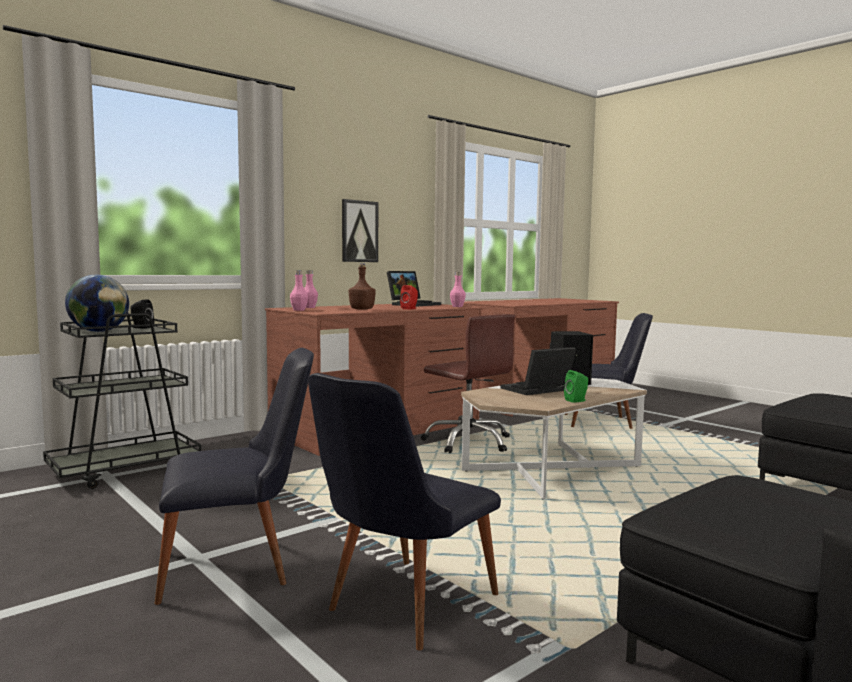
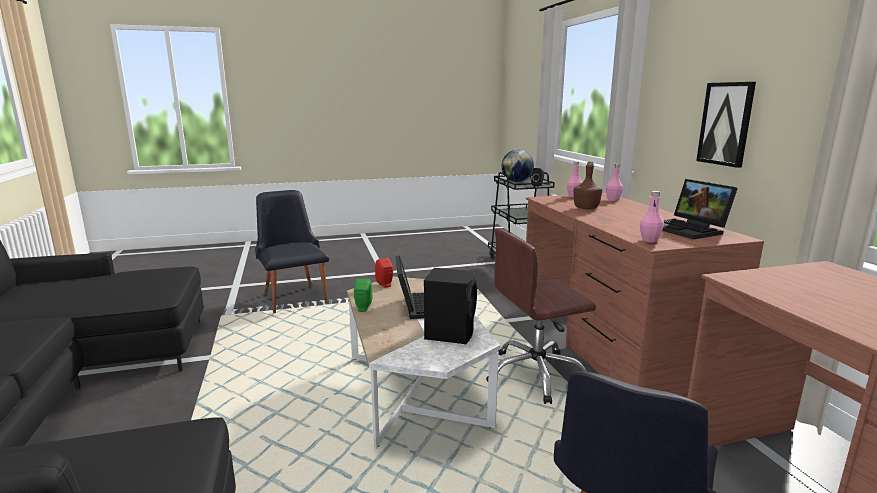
camera: 115 degrees right, 10 degrees up
black chair [155,348,314,605] -> none
red speaker [400,285,418,309] -> red speaker moved to [375,258,393,287]

